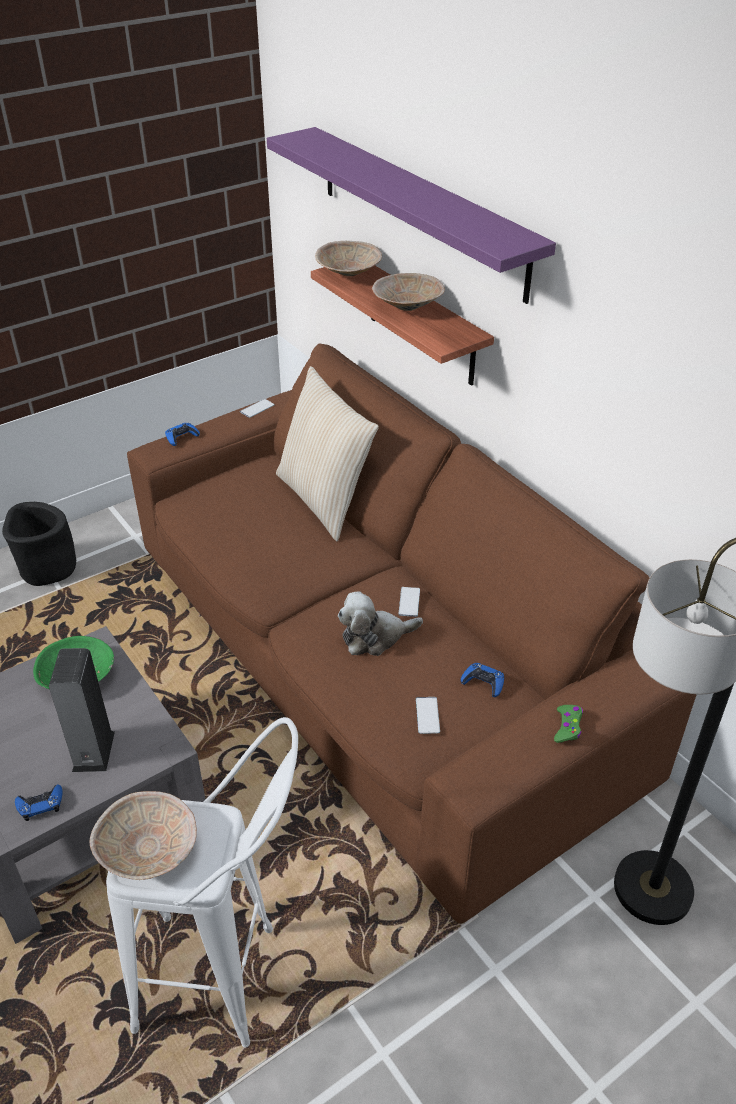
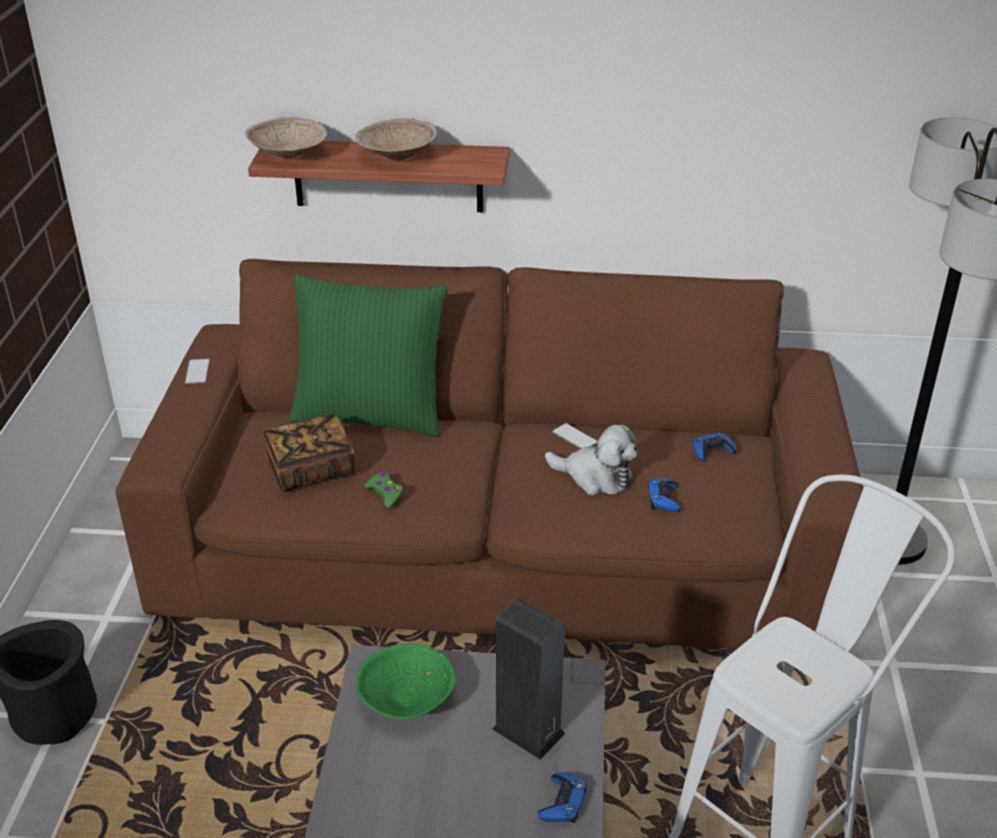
camera: 50 degrees left, 5 degrees down
beige bowl [90,791,197,880] -> none
blue game controller [165,423,200,446] -> blue game controller moved to [648,478,681,512]
purple shelf [267,127,556,304] -> none
beige pillow [276,366,379,541] -> green pillow [289,274,448,437]
plush toy [338,591,423,656] -> plush toy turned 90 degrees counterclockwise [545,424,638,495]
phone [416,697,440,734] -> none
green game controller [554,705,583,743] -> green game controller moved to [364,472,404,508]
none -> book [263,414,355,492]

